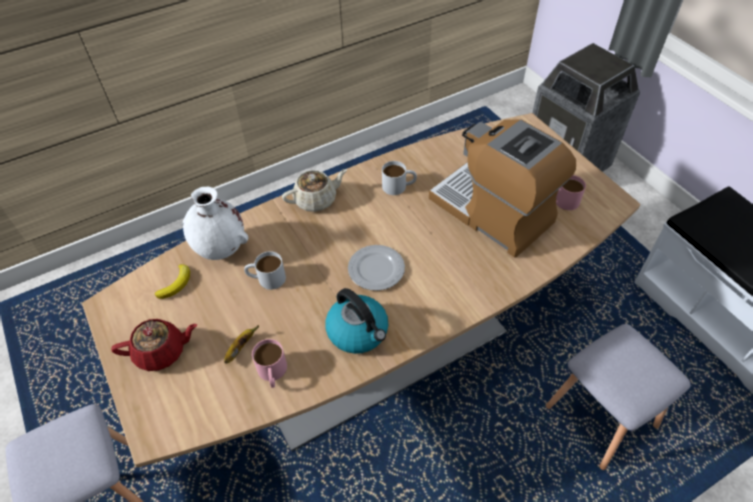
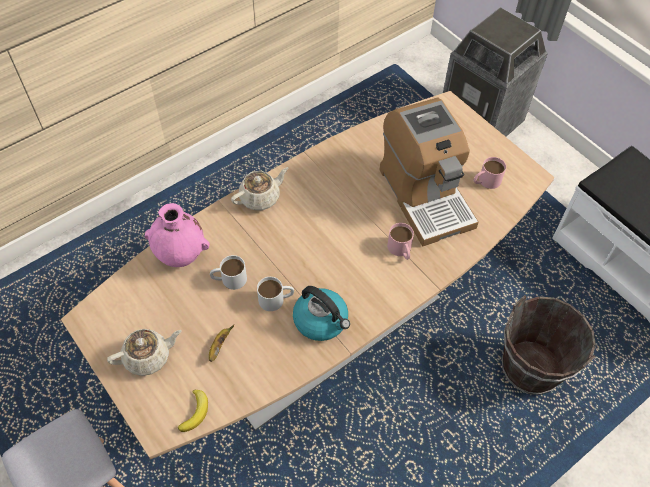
camera: 10 degrees left, 5 degrees up
red teapot [111,319,198,371] -> beige teapot [107,329,182,376]
banana [155,264,190,299] -> banana moved to [178,390,208,432]
white vase [182,187,248,260] -> pink vase [145,203,210,267]
pink mug [252,339,287,388] -> pink mug moved to [387,223,414,260]
plate [348,245,405,291] -> none
white mug [382,161,417,195] -> white mug moved to [257,277,294,311]
coffee machine [429,119,576,257] -> coffee machine turned 150 degrees counterclockwise [380,98,479,247]
grey stool [546,324,691,470] -> brown bucket [502,295,596,395]

